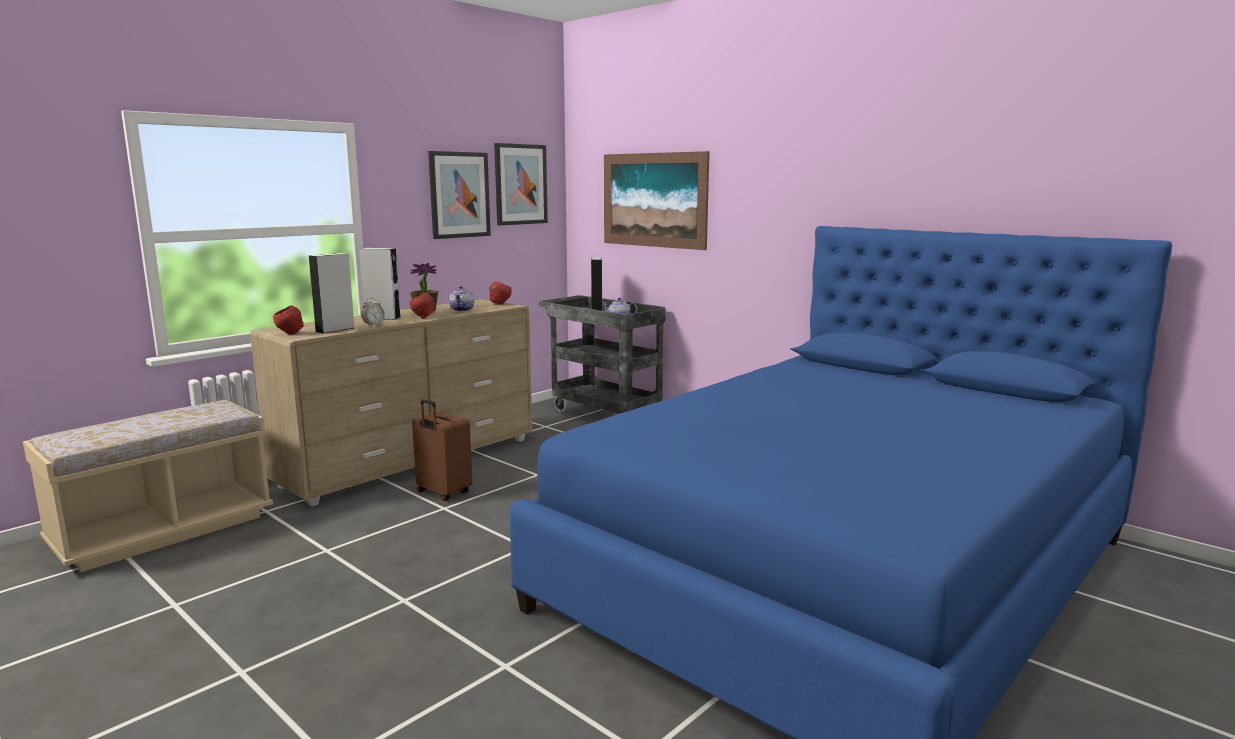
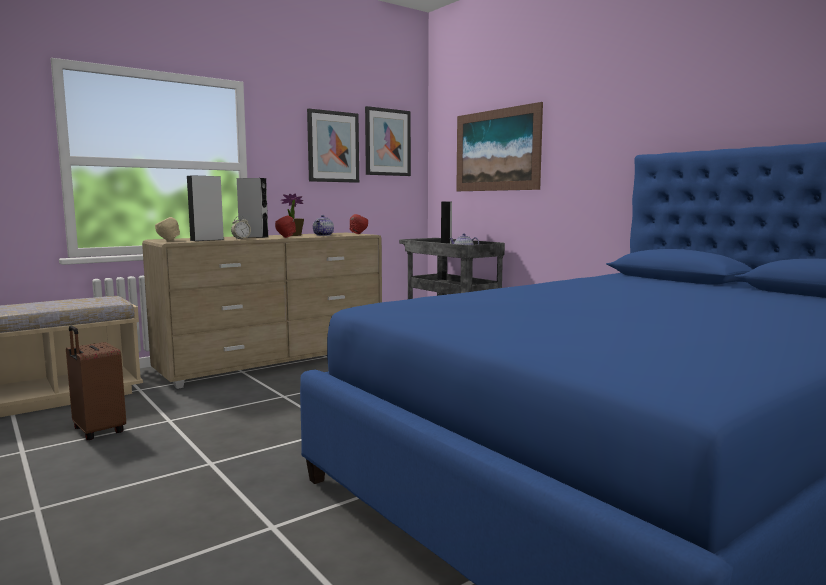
camera: 10 degrees right, 5 degrees down
red bowl [273,305,304,335] -> beige bowl [155,217,180,241]
brown suitcase [412,399,473,501] -> brown suitcase moved to [66,326,126,440]

